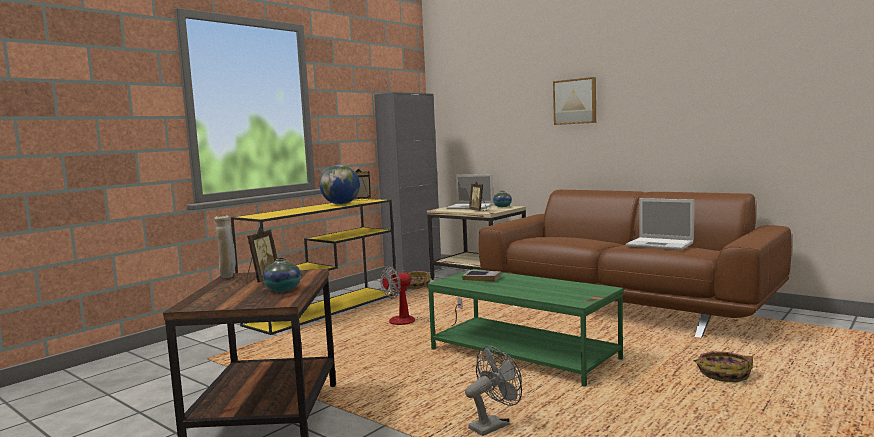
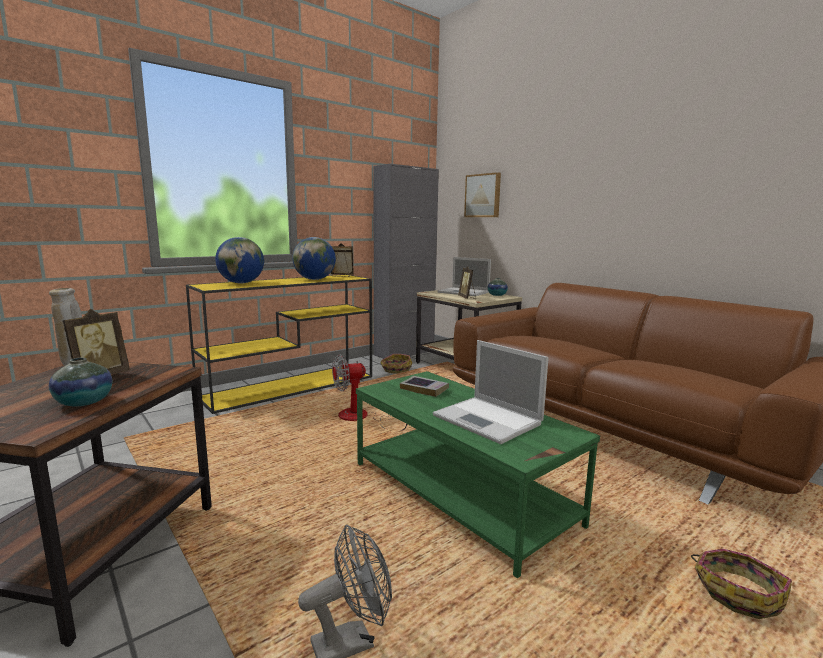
camera: 10 degrees right, 5 degrees up
picture [553,77,596,125] -> picture moved to [464,172,501,217]
laptop [626,198,694,250] -> laptop moved to [433,340,549,444]
none -> globe [215,237,264,283]

